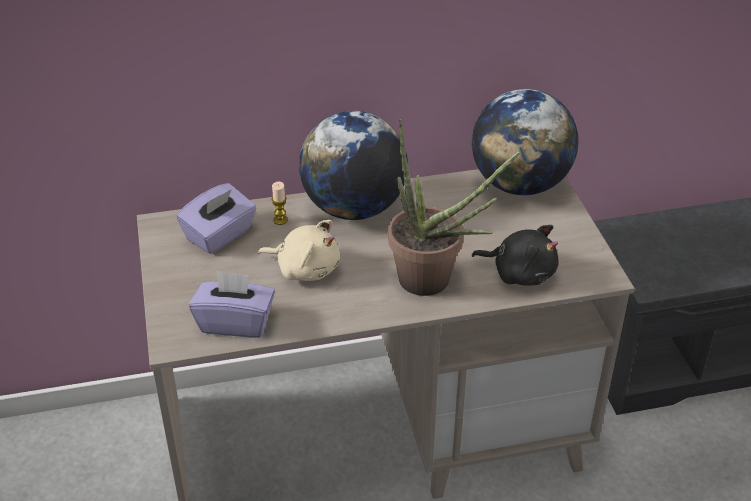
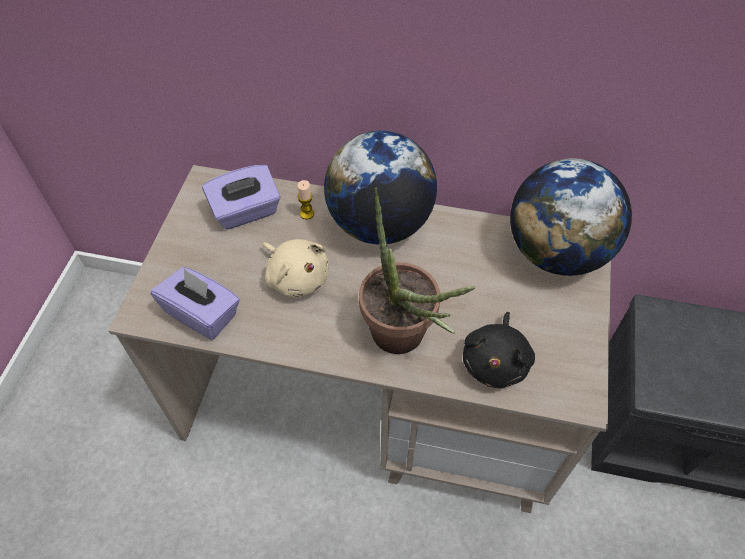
camera: 25 degrees right, 15 degrees up
black plush toy [471,225,559,286] -> black plush toy turned 60 degrees clockwise [463,312,535,388]

